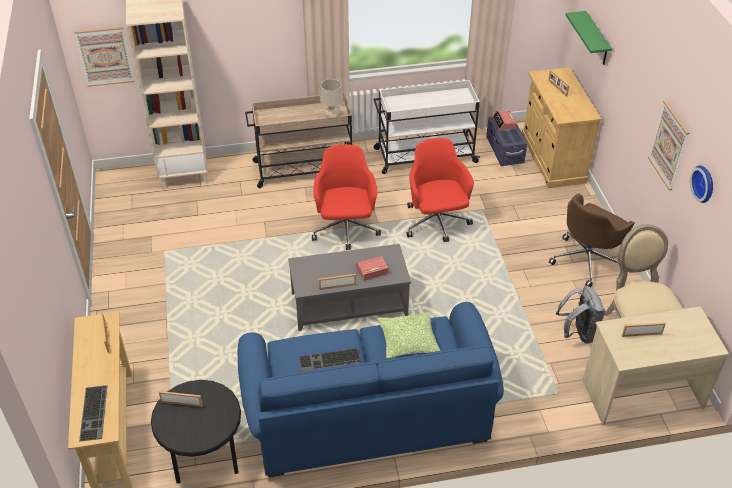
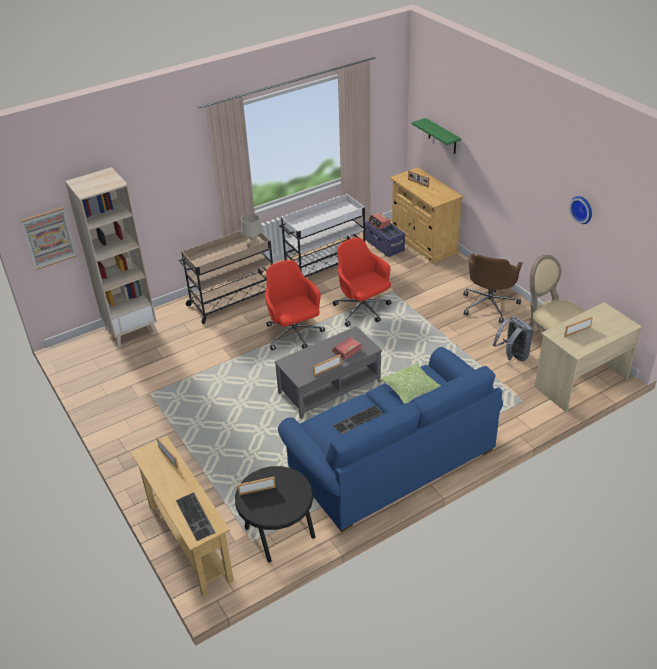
camera: 20 degrees left, 5 degrees down
picture [648,101,690,190] -> none

